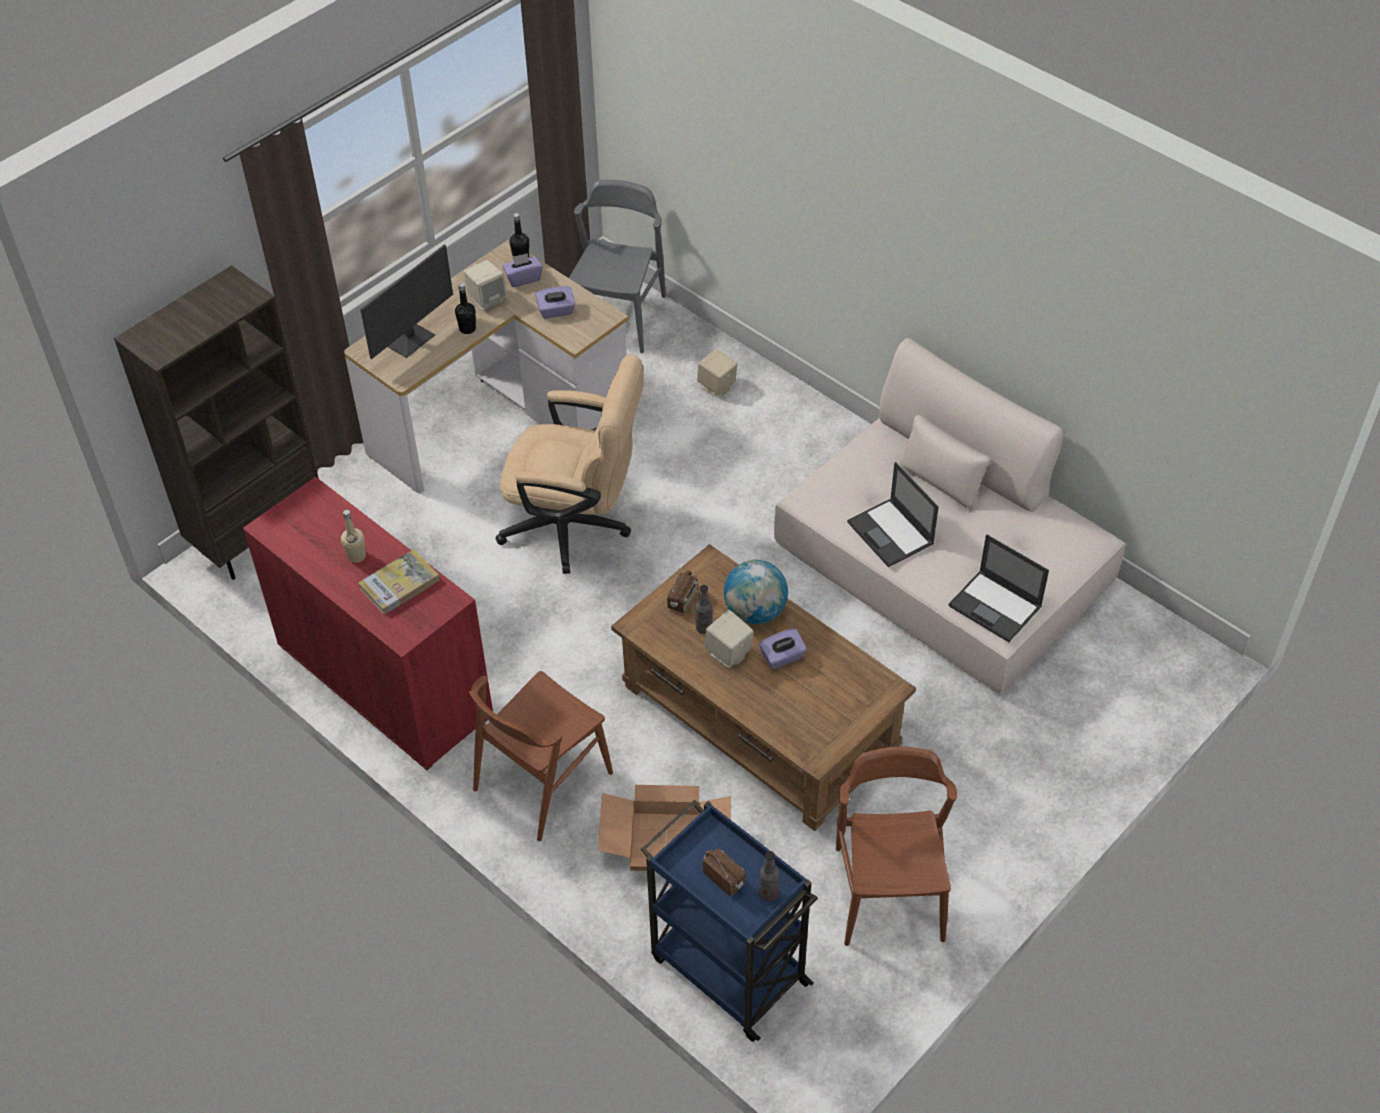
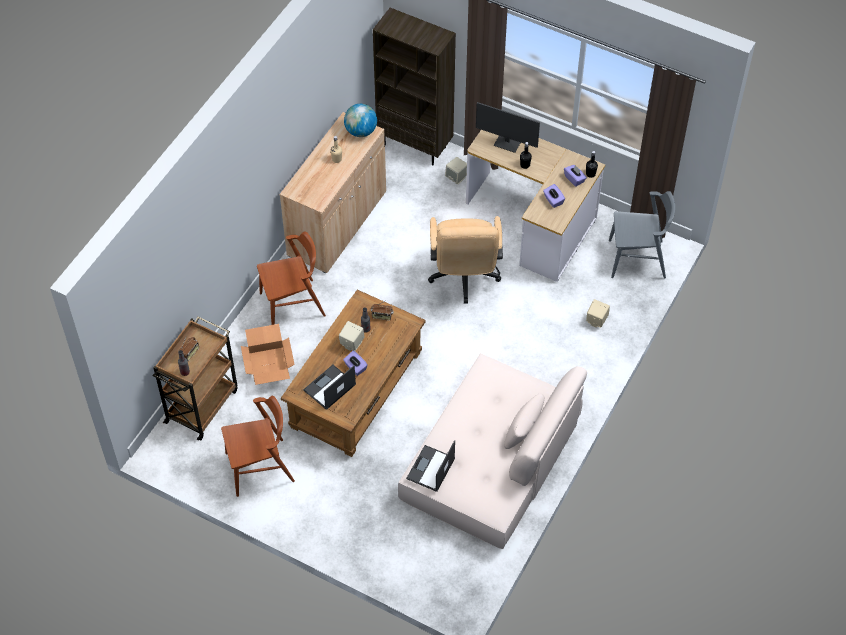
camera: 75 degrees right, 5 degrees up
red cabinet [243,477,493,770] -> beige cabinet [280,112,386,273]
book [358,549,440,615] -> none
beige speaker [464,260,507,311] -> beige speaker moved to [445,157,467,185]
brown chair [469,671,613,841] -> brown chair turned 135 degrees clockwise [257,231,326,325]
blue cart [641,800,818,1042] -> brown cart [153,316,238,441]
globe [724,560,788,624] -> globe moved to [344,104,377,137]
laptop [847,462,939,567] -> laptop moved to [303,365,356,410]

